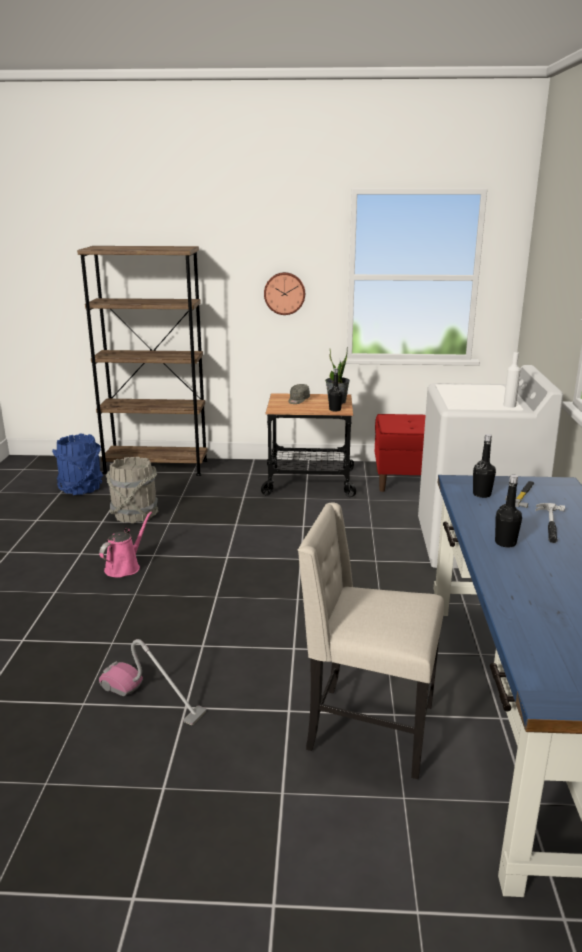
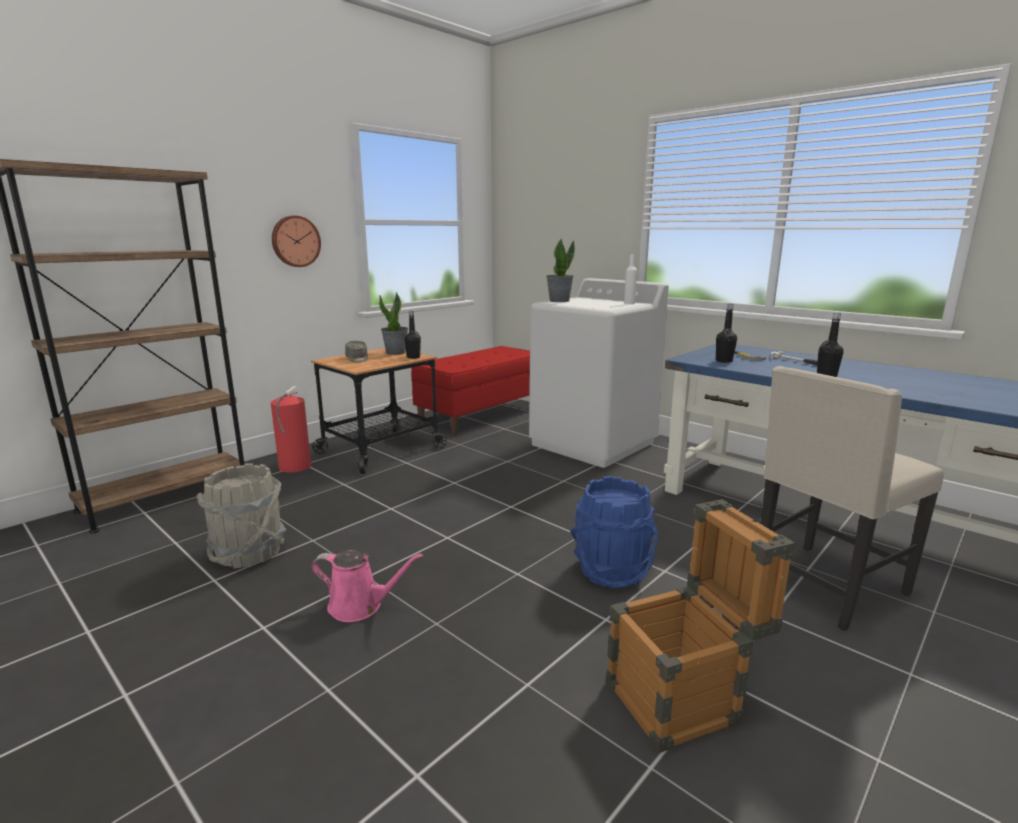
camera: 50 degrees left, 5 degrees down
blue bucket [52,434,103,495] -> blue bucket moved to [570,476,659,588]
pink watering can [99,511,152,578] -> pink watering can turned 120 degrees clockwise [312,550,423,622]
vacuum cleaner [99,639,206,725] -> crate [606,499,795,753]
none -> fire extinguisher [271,386,311,473]
none -> potted plant [546,239,575,302]

